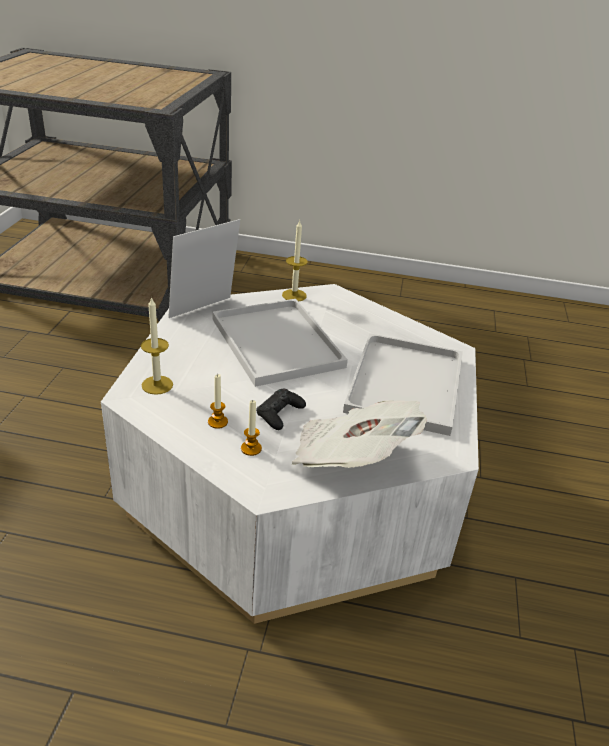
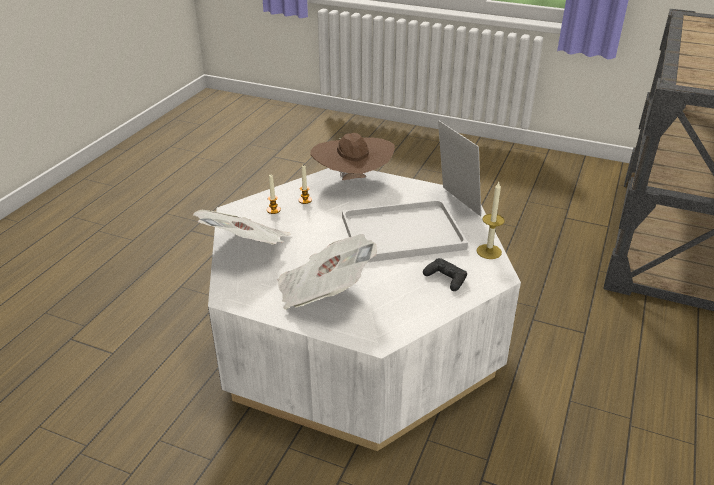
camera: 105 degrees right, 0 degrees up
candle [141,296,173,395] -> brown hat [310,133,395,180]
black game controller [256,389,306,430] -> black game controller moved to [423,258,467,291]
white tray [343,333,463,436] -> newspaper [278,234,377,310]

